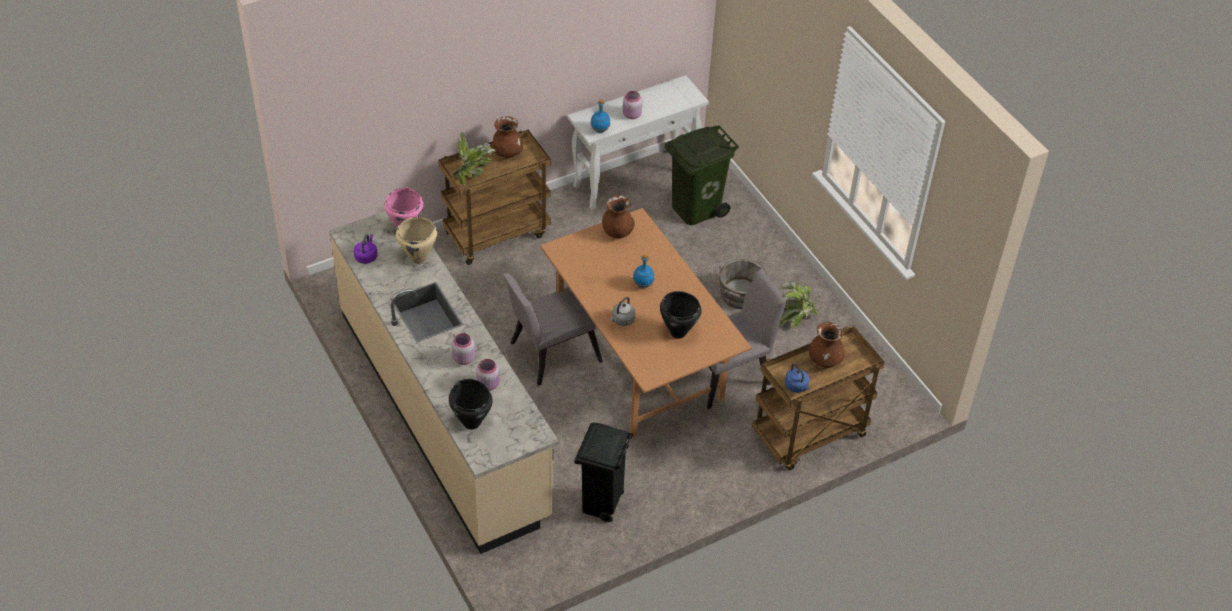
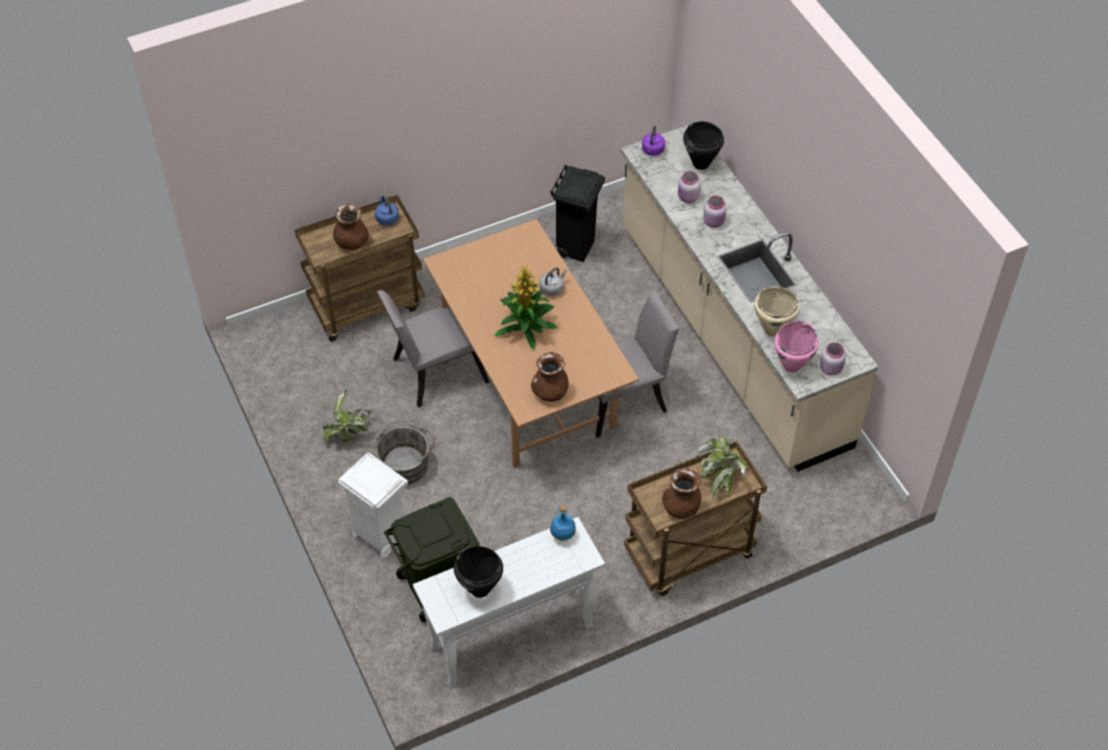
camera: 175 degrees left, 5 degrees up
purple kettle [354,234,378,264] -> purple kettle moved to [642,125,665,156]
pink jar [623,91,642,119] -> pink jar moved to [820,343,846,376]
blue bottle [633,254,654,289] -> potted plant [495,265,558,350]
black cooking pot [660,291,702,339] -> black cooking pot moved to [454,546,503,598]
none -> white trash can [338,453,408,558]

